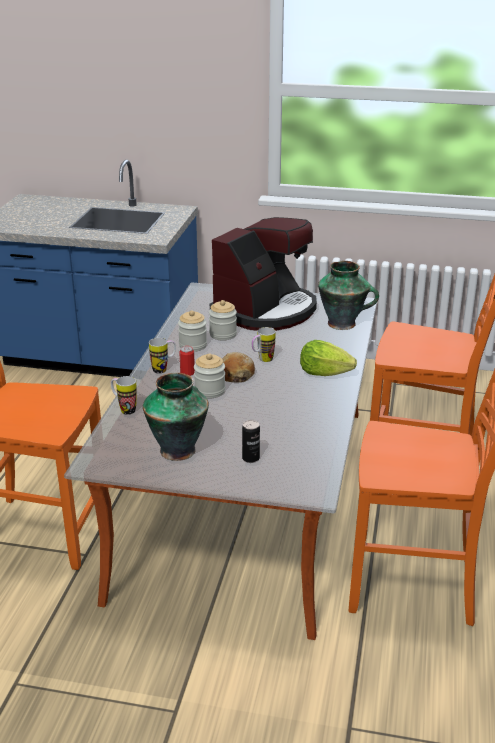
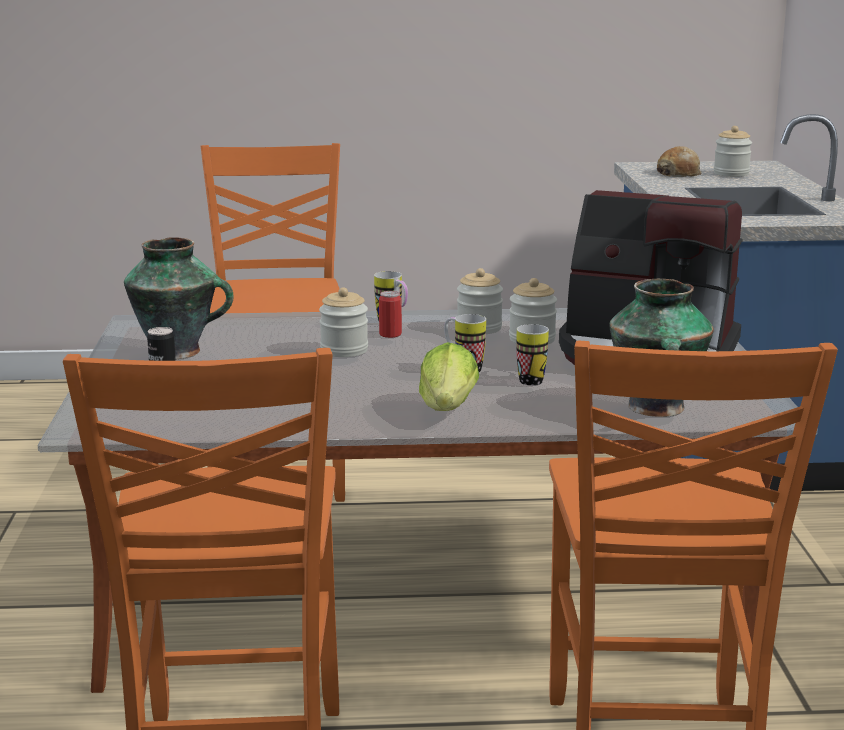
camera: 75 degrees right, 10 degrees down
mug [111,376,137,415] -> mug moved to [516,324,549,386]
bread [222,352,255,382] -> bread moved to [657,146,702,177]
none -> jar [714,126,752,177]

